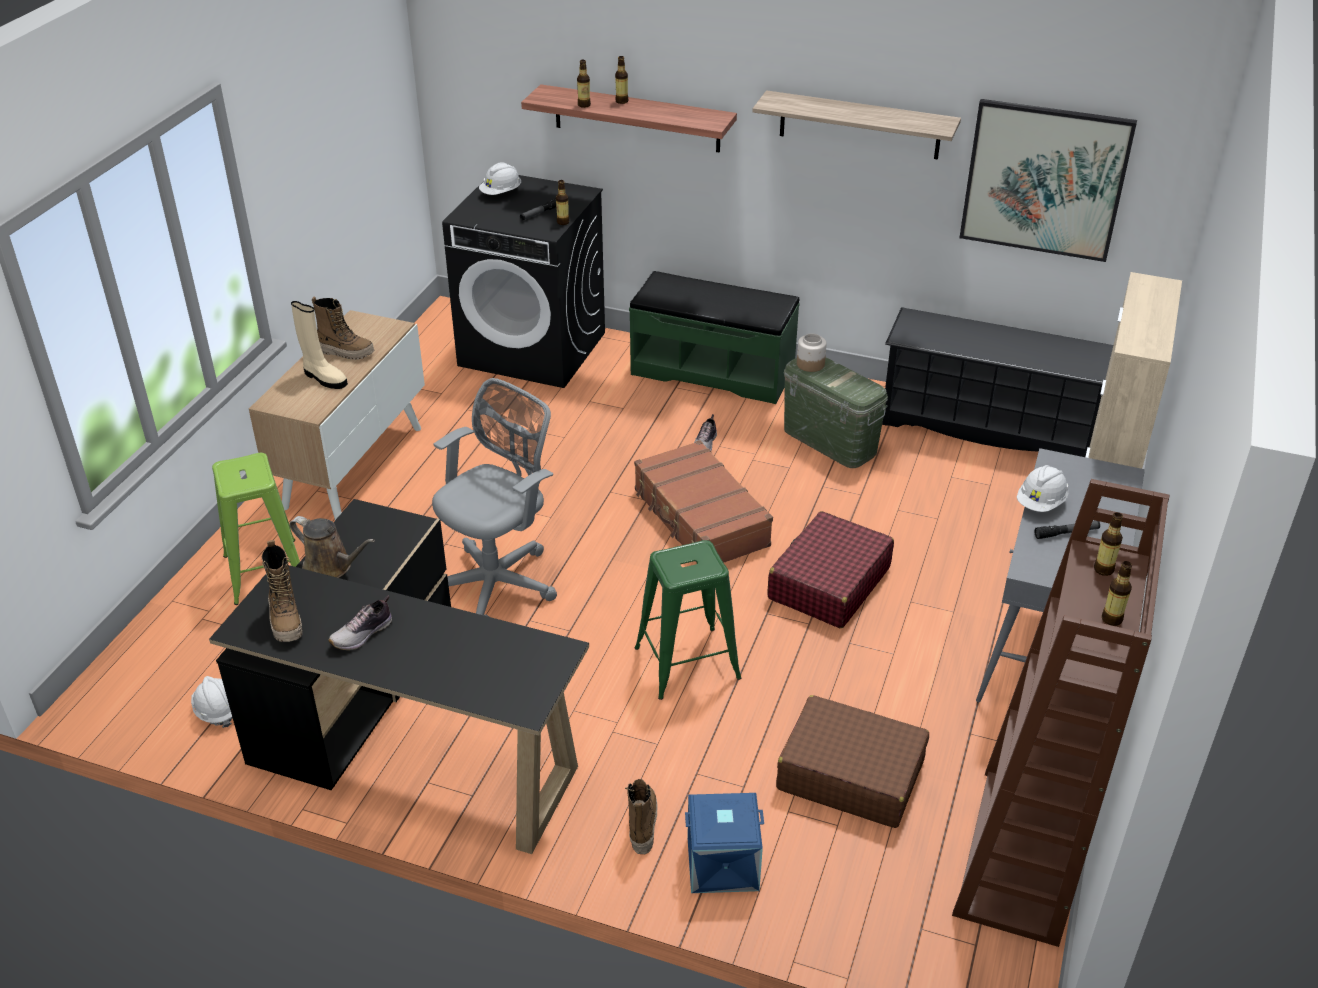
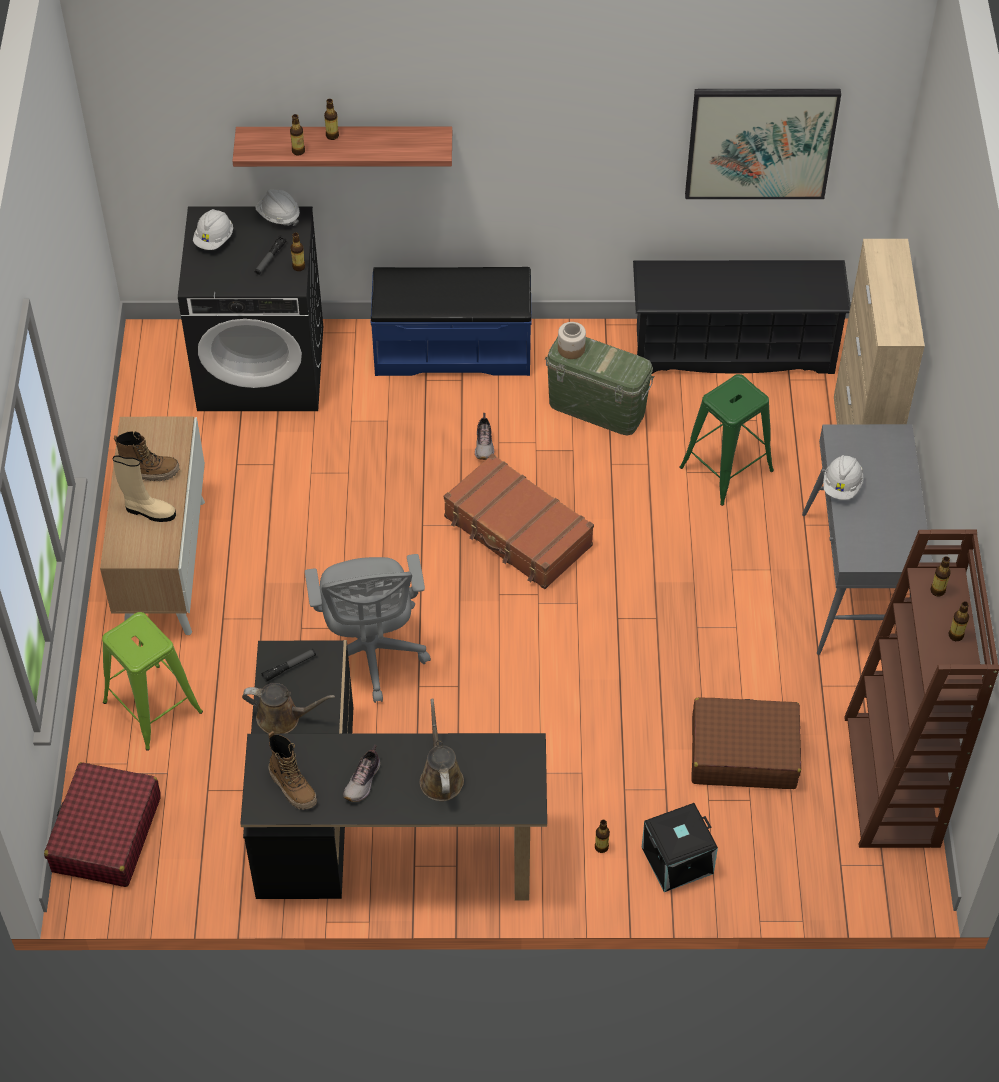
camera: 20 degrees left, 15 degrees up
white hard hat [191,676,233,728] -> white hard hat moved to [256,189,300,226]
grey office chair [432,378,557,617] -> grey office chair turned 150 degrees clockwise [305,554,431,703]
boot [625,779,658,854] -> bottle [595,820,610,853]
green bench [629,271,800,404] -> blue bench [371,267,532,376]
green stool [635,540,741,700] -> green stool moved to [679,374,774,506]
blue storage box [685,793,764,893] -> black storage box [641,803,718,892]
shelf [752,90,961,160] -> none
red suitcase [768,511,894,628] -> red suitcase moved to [44,762,161,887]
flashlight [1035,521,1100,539] -> flashlight moved to [261,649,316,682]
none -> brown watering can [420,699,464,801]

